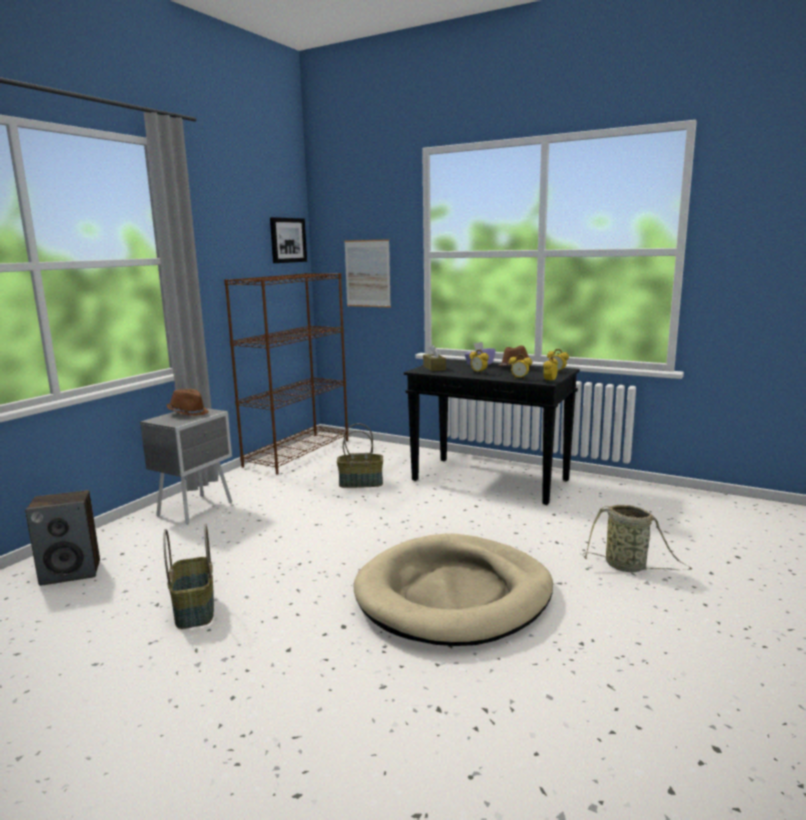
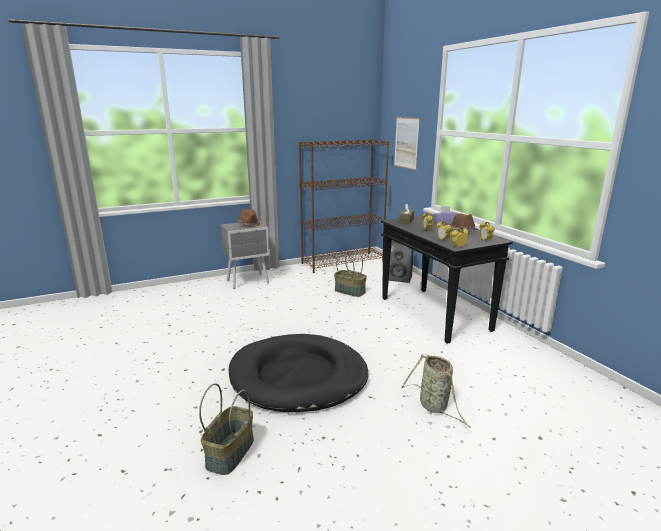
camera: 35 degrees right, 5 degrees up
speaker [25,490,100,586] -> speaker moved to [389,240,414,283]
basket [163,524,214,629] -> basket moved to [199,383,254,475]
picture [270,217,307,263] -> none
beige dog bed [353,534,553,646] -> black dog bed [228,334,368,412]

